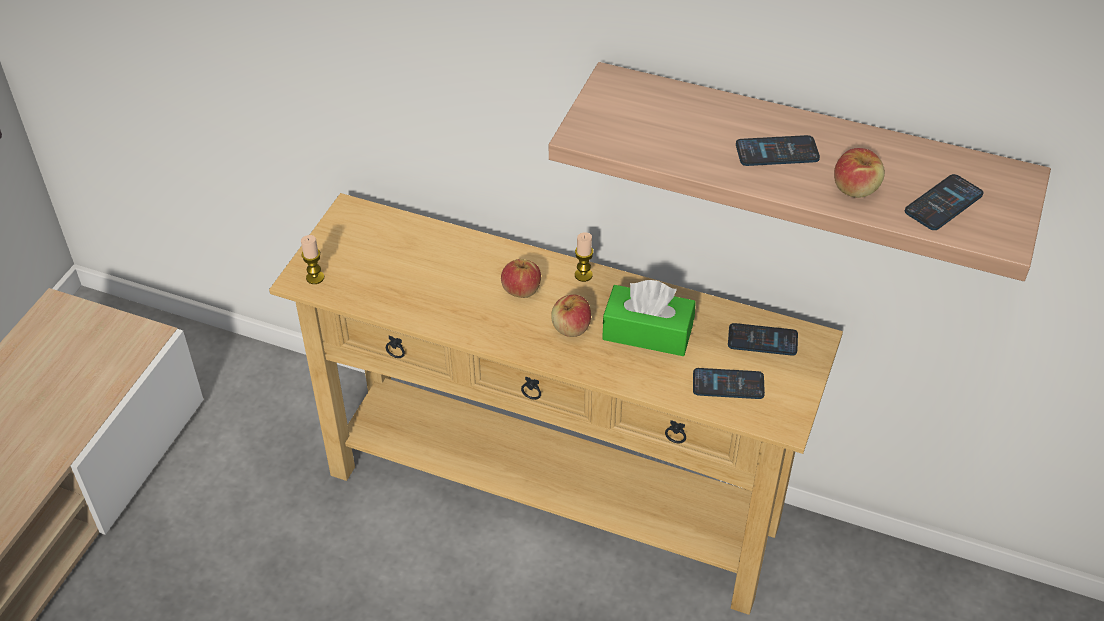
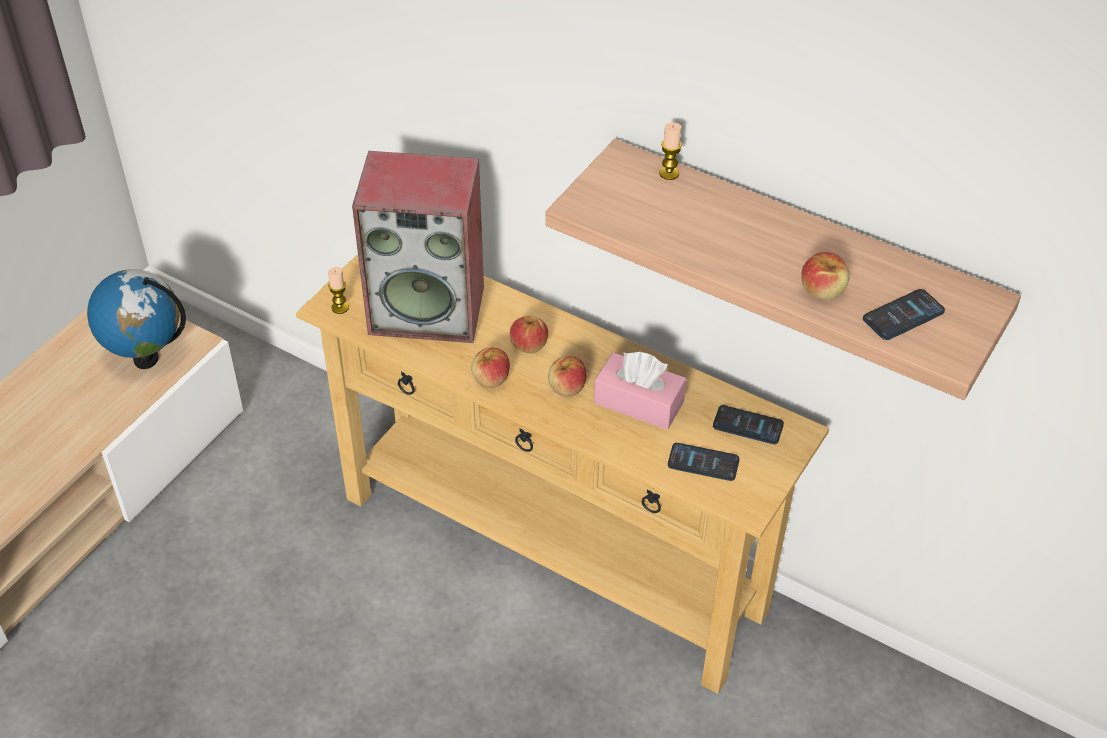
camera: 10 degrees right, 0 degrees up
candle [575,233,594,282] -> candle moved to [659,122,682,180]
green tissue box [602,280,696,356] -> pink tissue box [594,352,687,430]
phone [736,135,820,166] -> none
none -> globe [87,269,186,369]
none -> speaker [352,151,484,343]
none -> apple [471,348,510,388]

